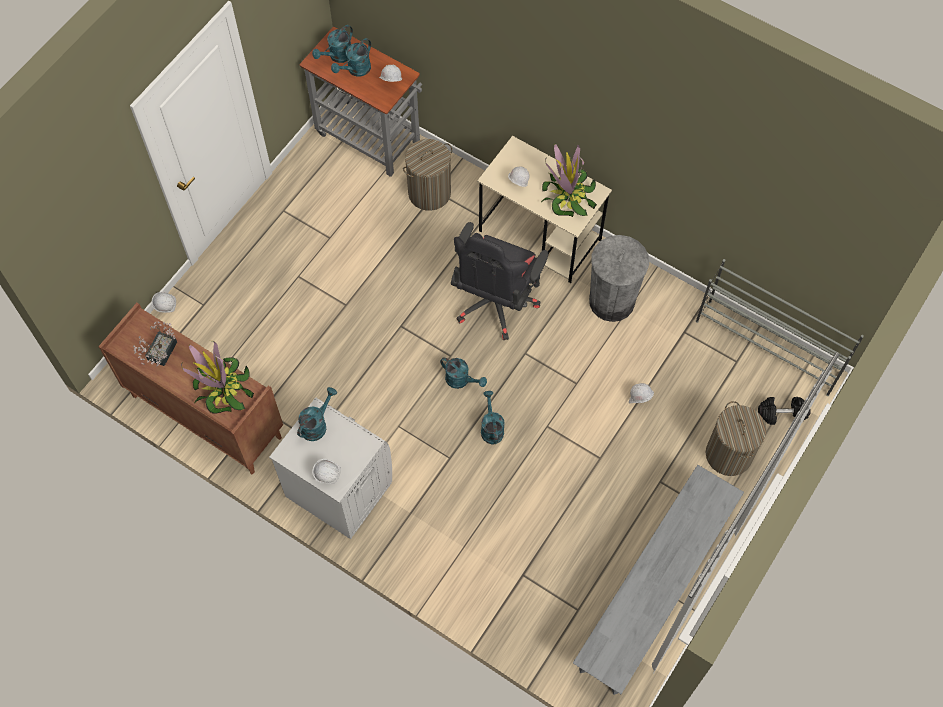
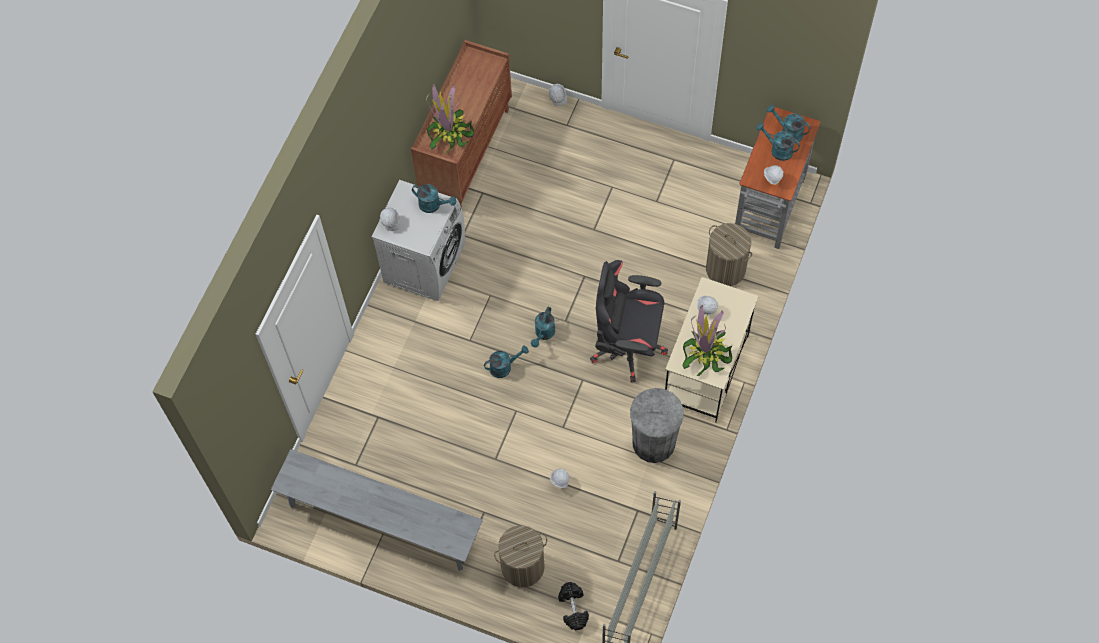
camera: 80 degrees right, 0 degrees up
potted plant [133,322,177,366] -> none

